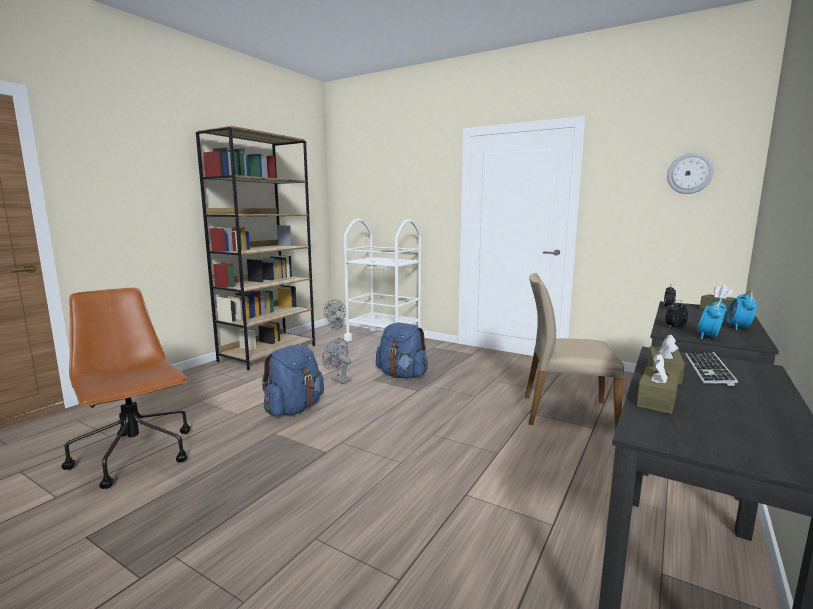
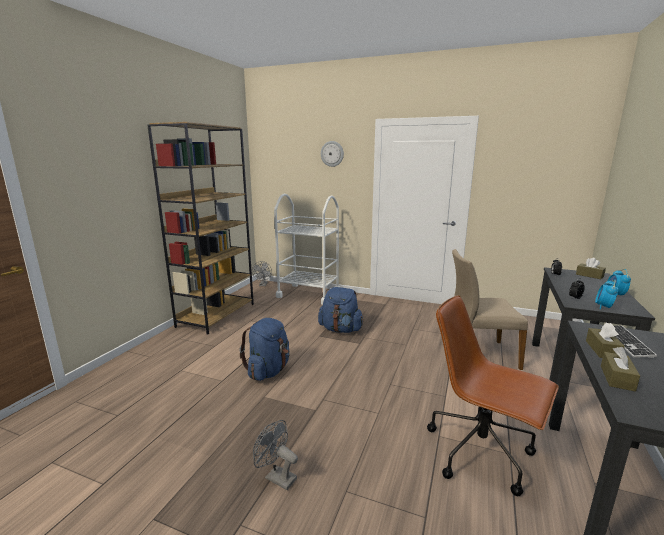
camera: 10 degrees left, 5 degrees up
brown office chair [61,288,190,489] -> brown office chair moved to [427,295,559,496]
grey fan [322,338,352,384] -> grey fan moved to [253,420,298,490]
wall clock [667,153,714,194] -> wall clock moved to [321,141,344,167]

